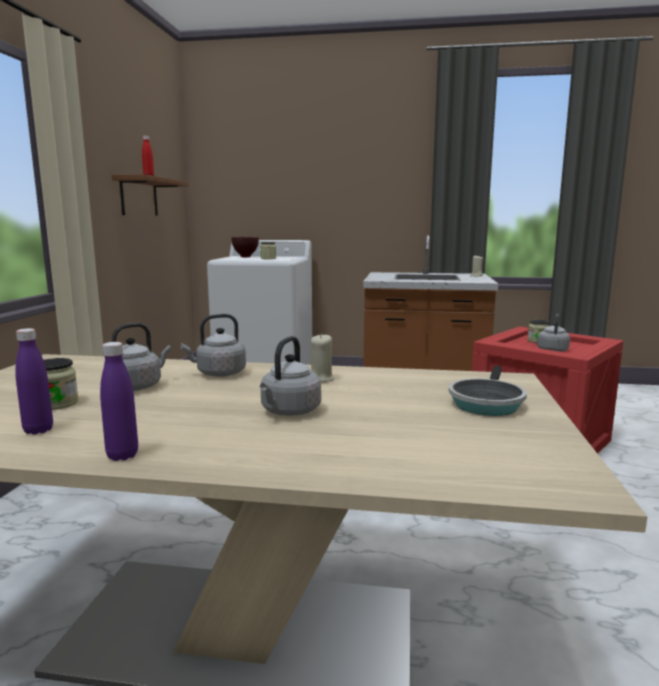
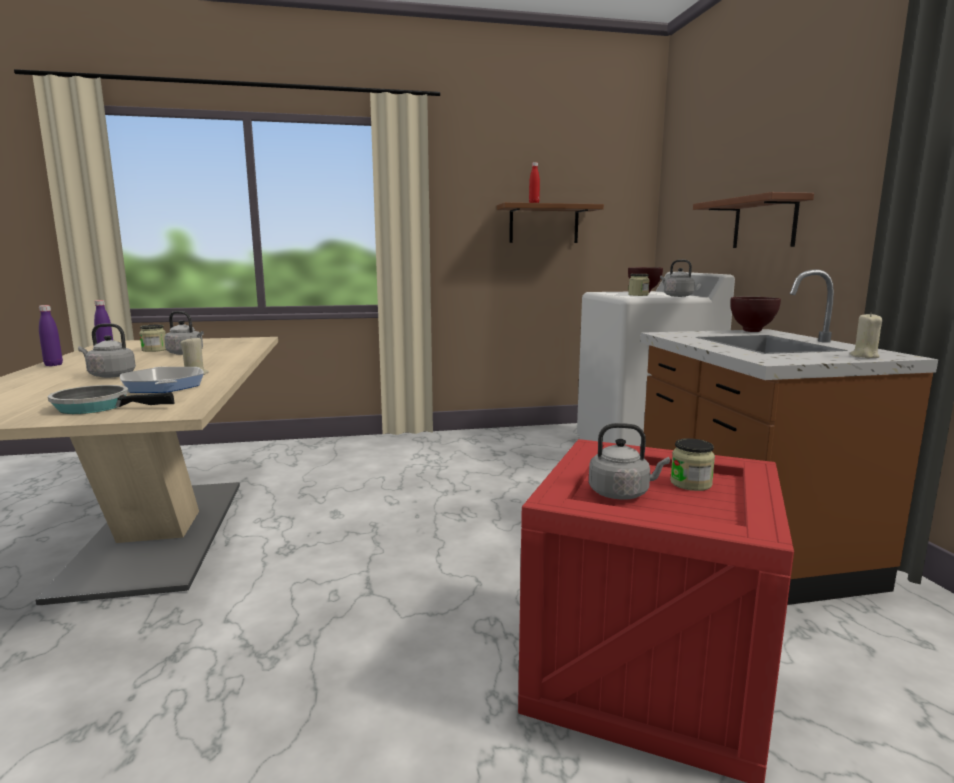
camera: 70 degrees right, 0 degrees up
grey kettle [180,314,246,377] -> grey kettle moved to [660,260,695,297]
none -> frying pan [120,367,204,393]
none -> brown shelf [693,192,814,248]
none -> brown bowl [730,297,781,332]

